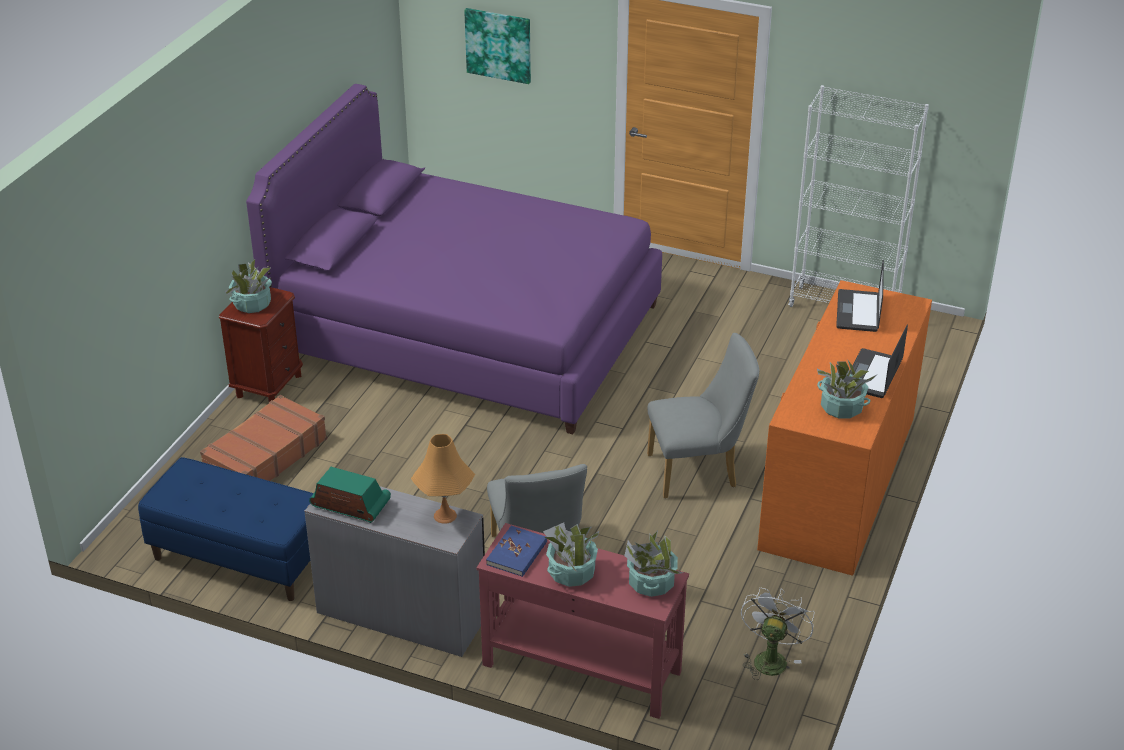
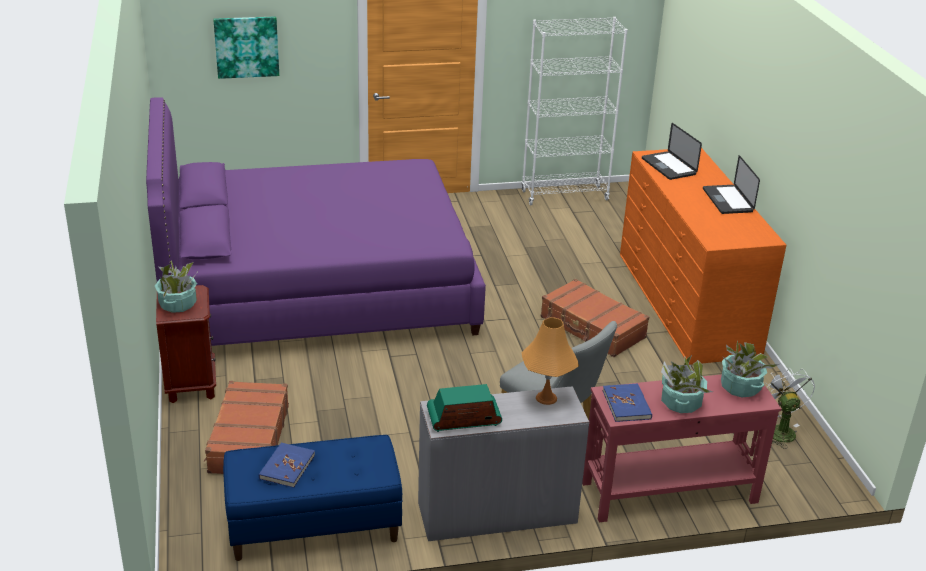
camera: 35 degrees left, 5 degrees down
grey chair [647,333,759,498] -> brown suitcase [541,279,649,357]
potted plant [817,359,878,419] -> none
none -> blue book [259,442,315,488]

